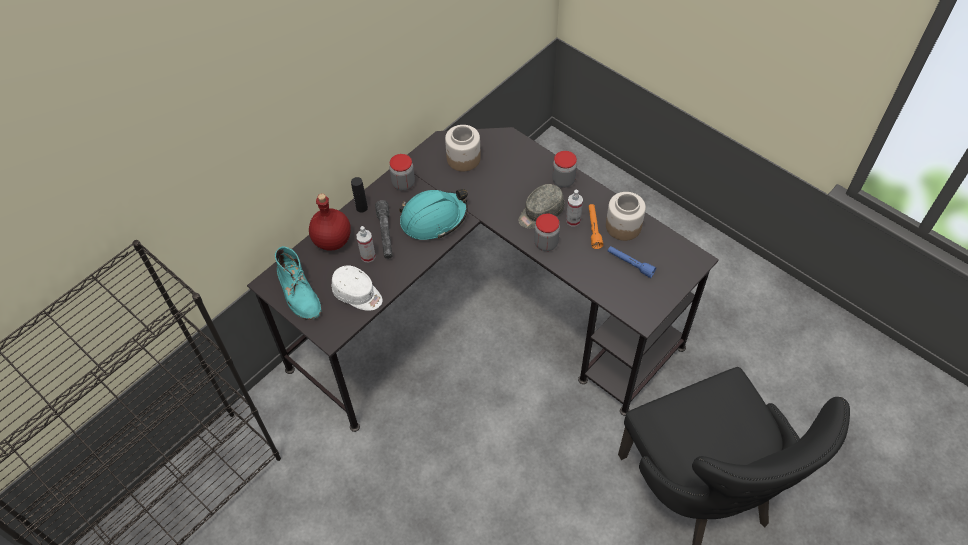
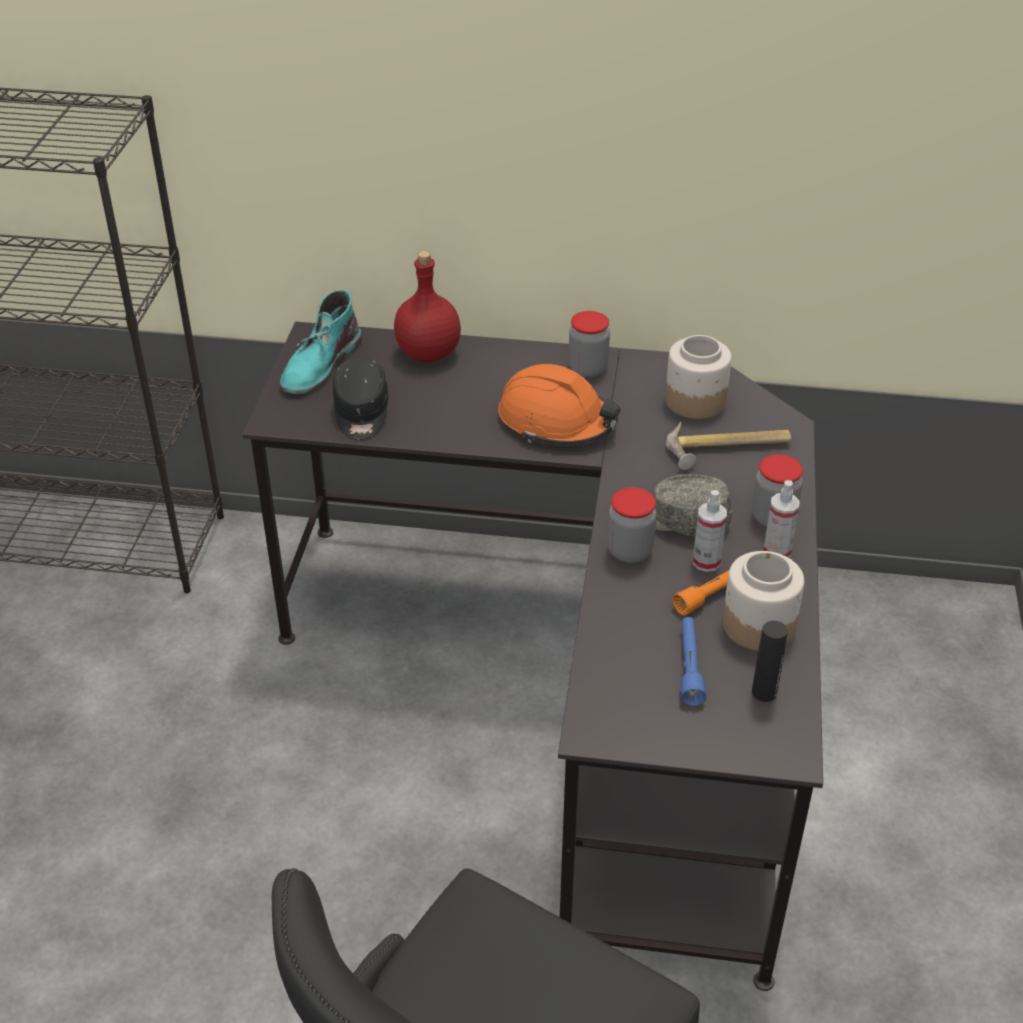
camera: 55 degrees right, 15 degrees down
white cap [332,265,383,311] -> black cap [333,357,389,440]
black bottle [351,177,368,213] -> black bottle moved to [752,621,788,702]
spray bottle [356,226,376,262] -> spray bottle moved to [763,480,799,558]
grey flashlight [375,200,393,259] -> none
turquoise hard hat [399,189,468,240] -> orange hard hat [498,364,621,445]
none -> hammer [666,422,791,470]

